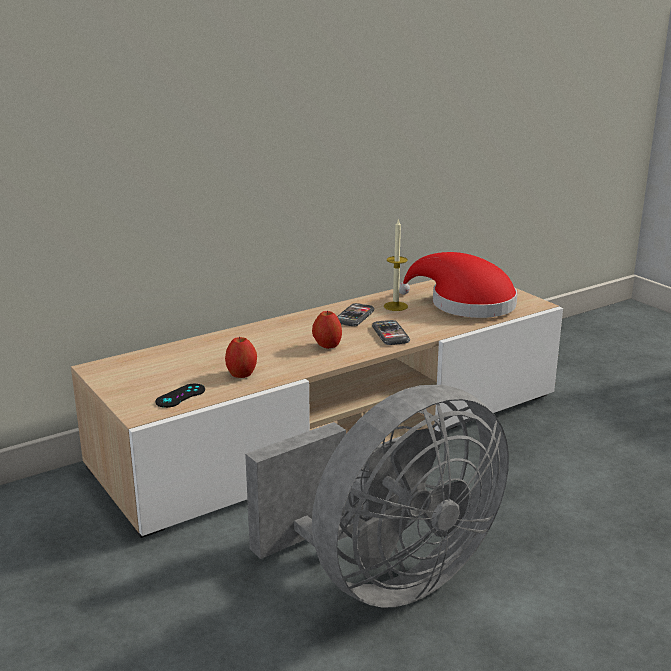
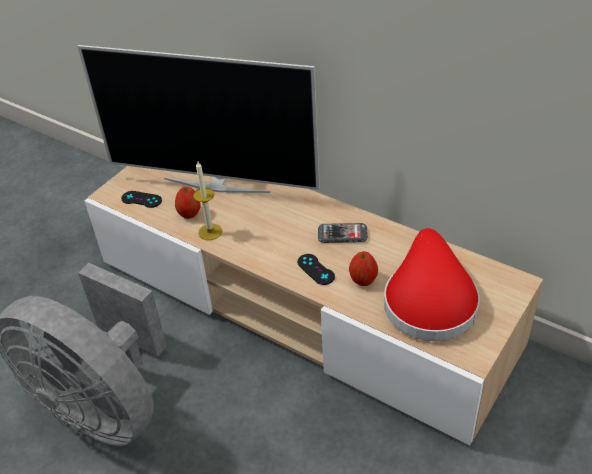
camera: 70 degrees right, 20 degrees up
apple [312,311,342,349] -> apple moved to [349,251,378,286]
phone [372,320,410,345] -> black game controller [297,254,335,285]
candle [384,220,408,311] -> candle moved to [193,161,222,240]
none -> television [77,45,320,193]

